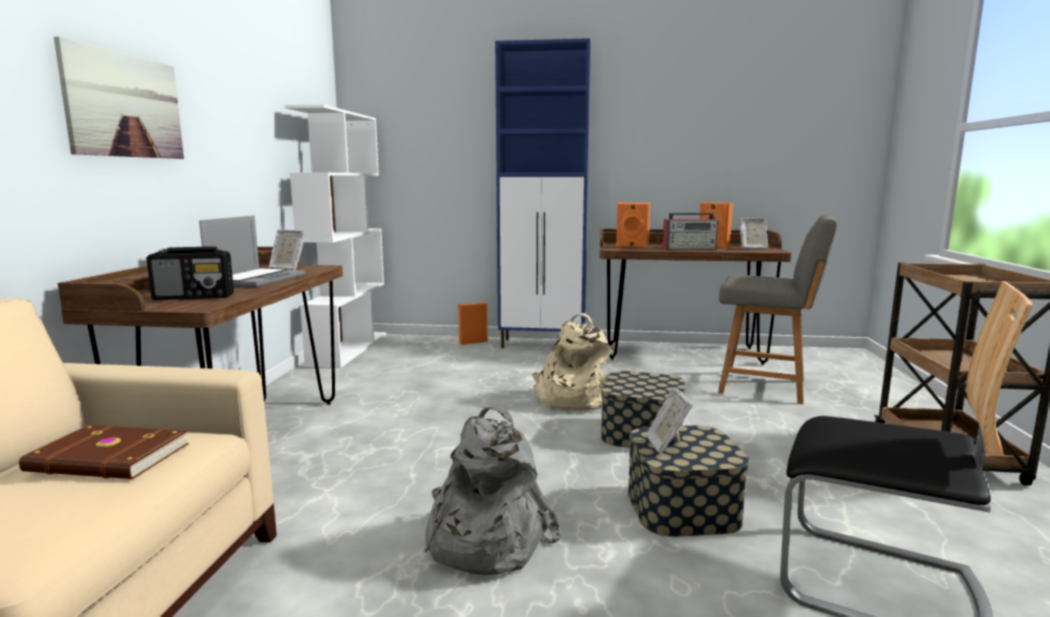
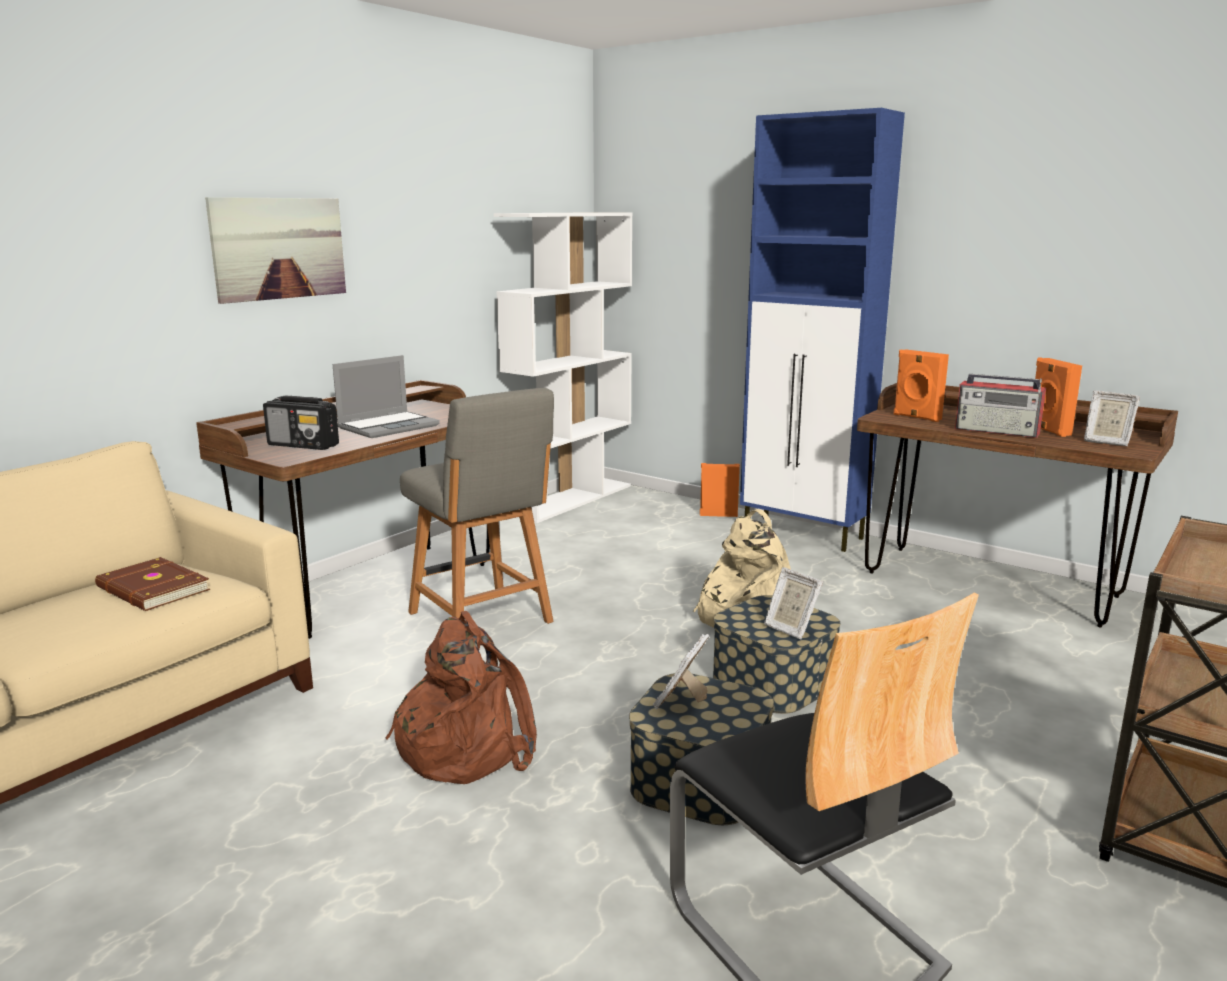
camera: 30 degrees right, 5 degrees up
picture frame [269,230,306,270] -> picture frame moved to [764,567,823,639]
grey backpack [424,405,561,575] -> brown backpack [385,611,537,784]
grey chair [718,214,837,404] -> grey chair moved to [400,388,554,624]

